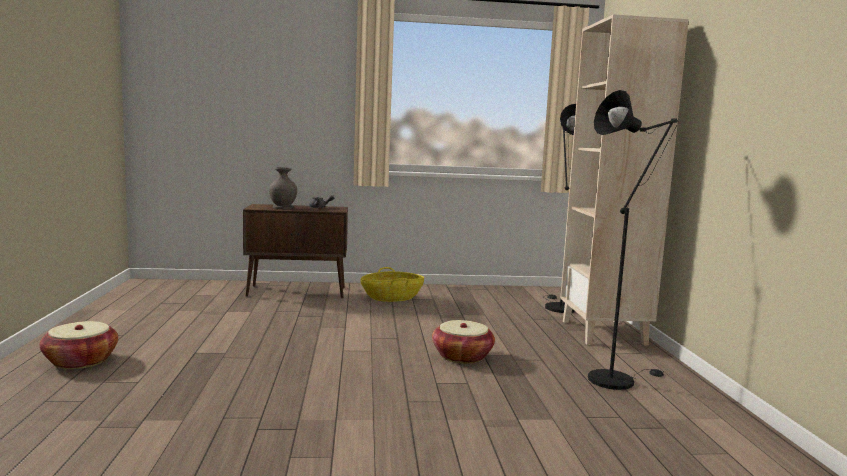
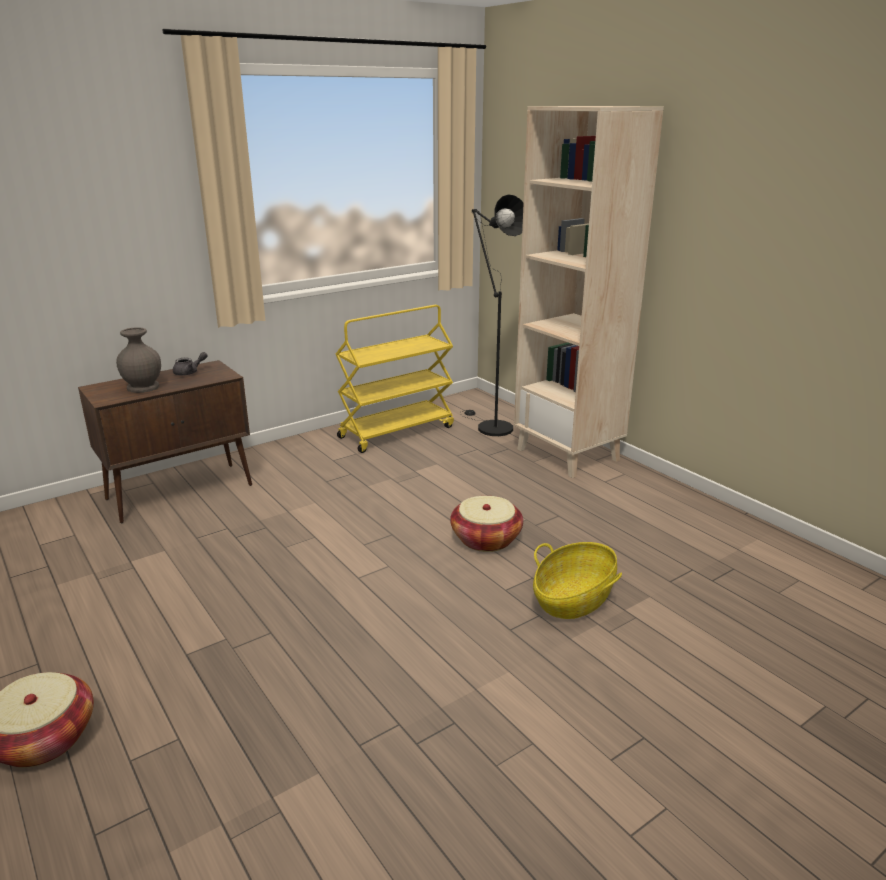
camera: 30 degrees left, 15 degrees up
basket [360,267,424,302] -> basket moved to [533,542,622,619]
black floor lamp [588,90,679,390] -> none
none -> yellow cart [336,305,454,453]

